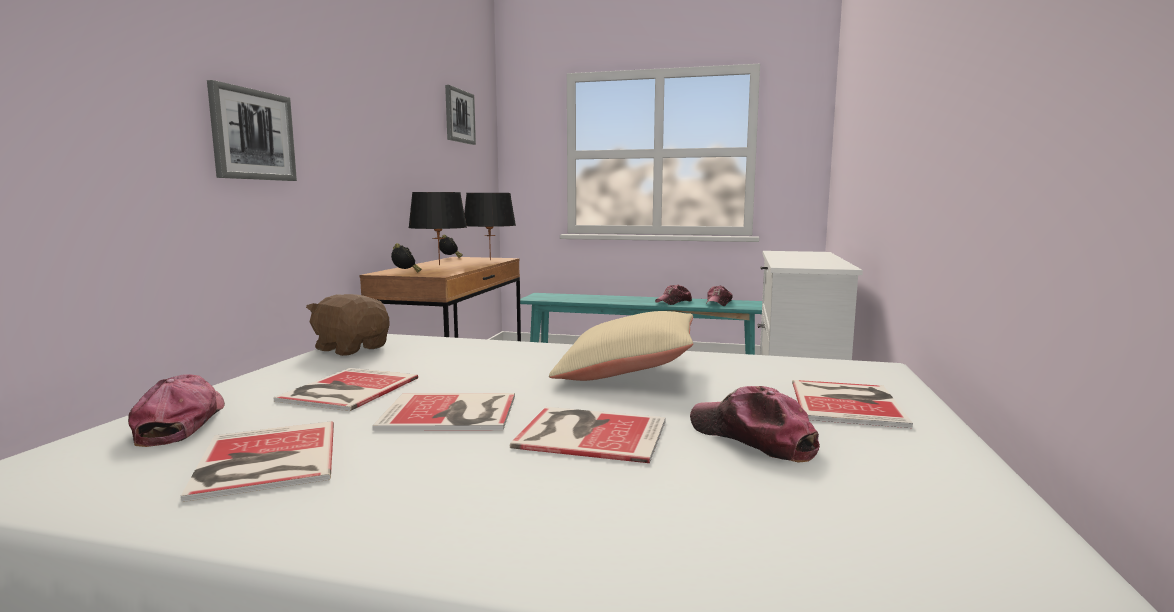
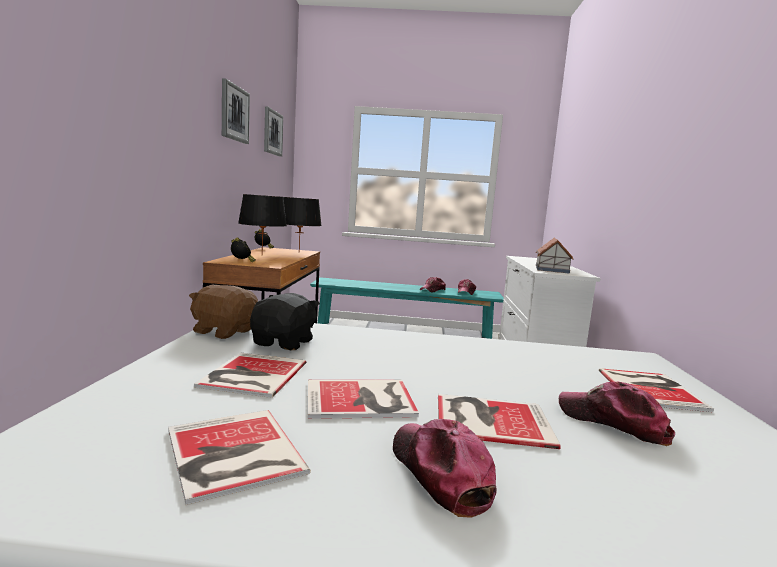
camera: 10 degrees left, 0 degrees up
cap [128,374,225,447] -> cap moved to [393,419,497,518]
picture [207,80,297,181] -> picture moved to [222,78,250,144]
beige pillow [549,311,693,381] -> none
none -> black plush toy [250,293,320,350]
none -> toy house [536,238,573,274]

